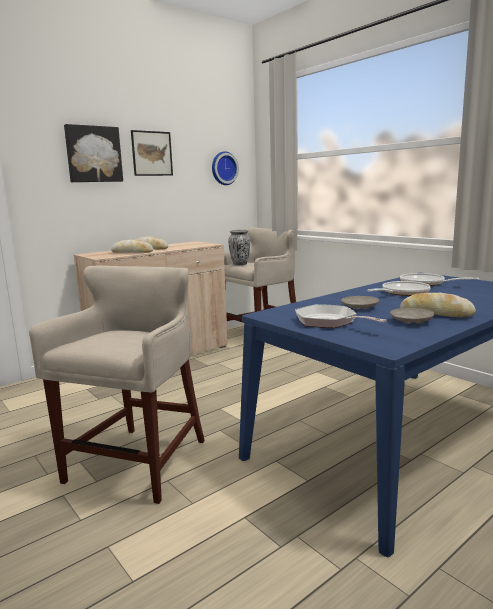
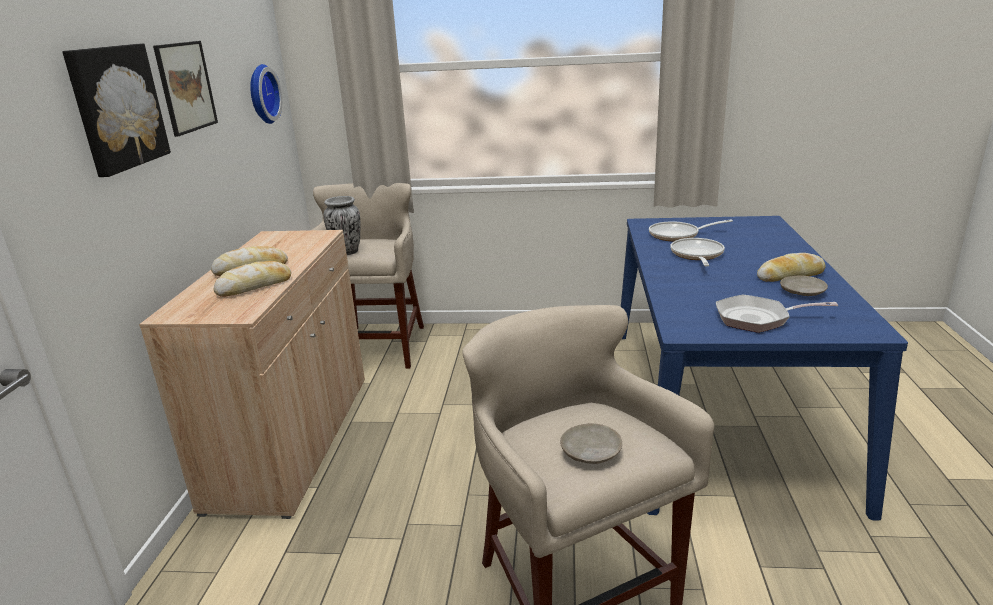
camera: 45 degrees left, 10 degrees up
beige plate [341,296,379,310] -> beige plate moved to [560,423,622,464]

